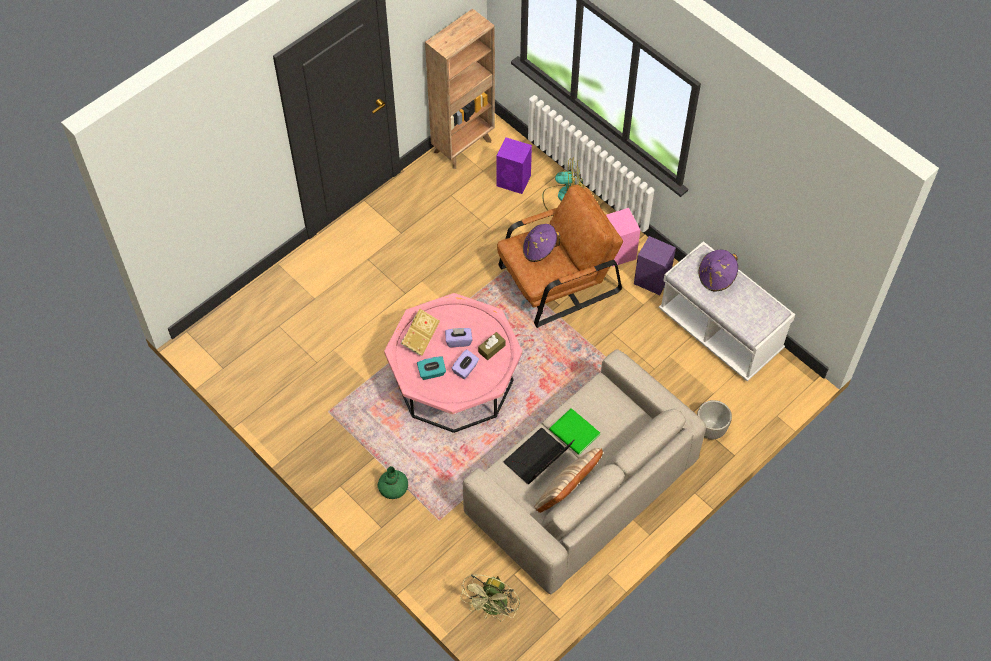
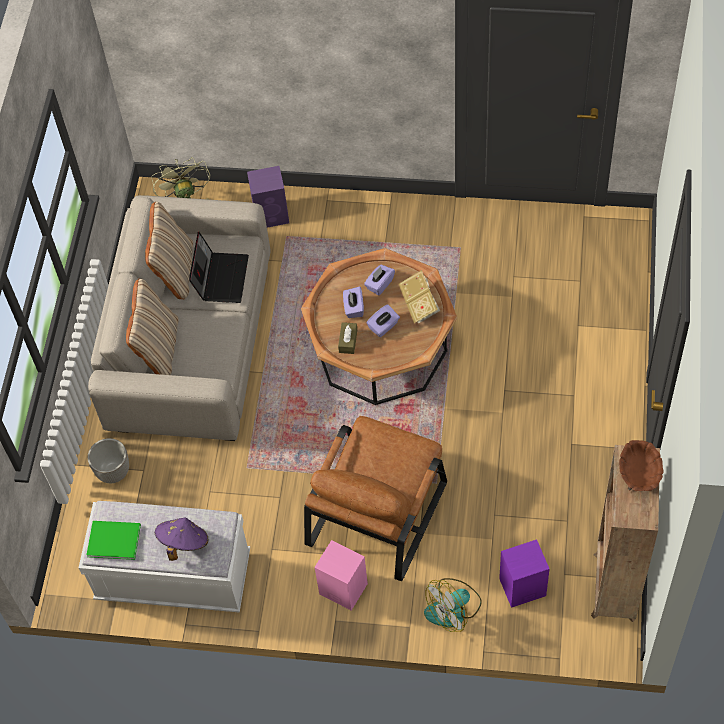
camera: 145 degrees right, 0 degrees up
green vase [377,466,408,499] -> none
pink coffee table [384,293,522,433] -> brown coffee table [301,248,457,405]
turquoise tissue box [417,357,446,380] -> purple tissue box [364,265,395,295]
purple hat [523,224,560,262] -> none
green book [549,408,600,455] -> green book moved to [86,521,141,560]
purple speaker [634,236,676,295] -> purple speaker moved to [247,166,289,228]
none -> beige pillow [126,279,179,375]
none -> brown bowl [619,440,664,491]

